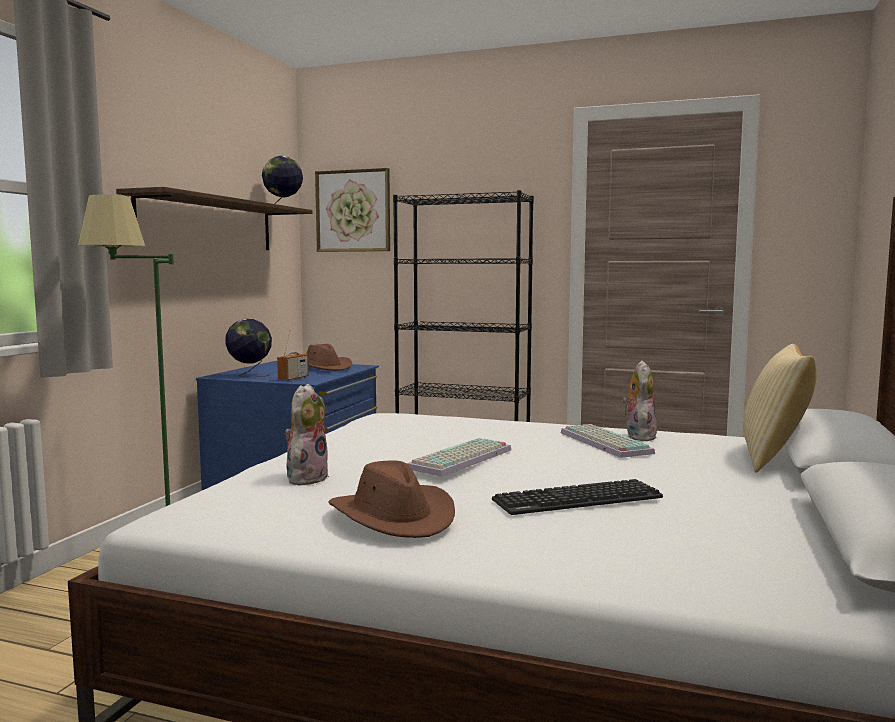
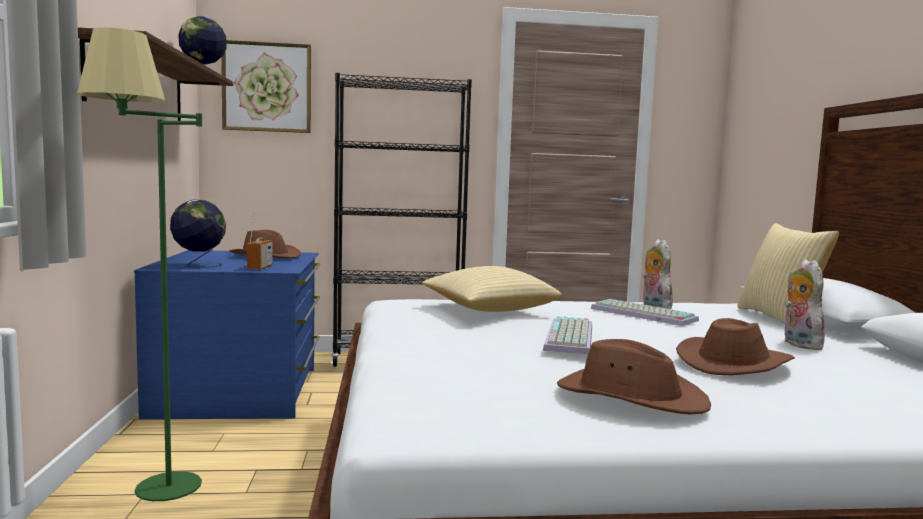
camera: 25 degrees left, 0 degrees up
plush toy [285,384,329,486] -> plush toy moved to [785,259,825,350]
keyboard [492,479,663,515] -> brown hat [676,318,795,375]
none -> pillow [422,266,562,312]

